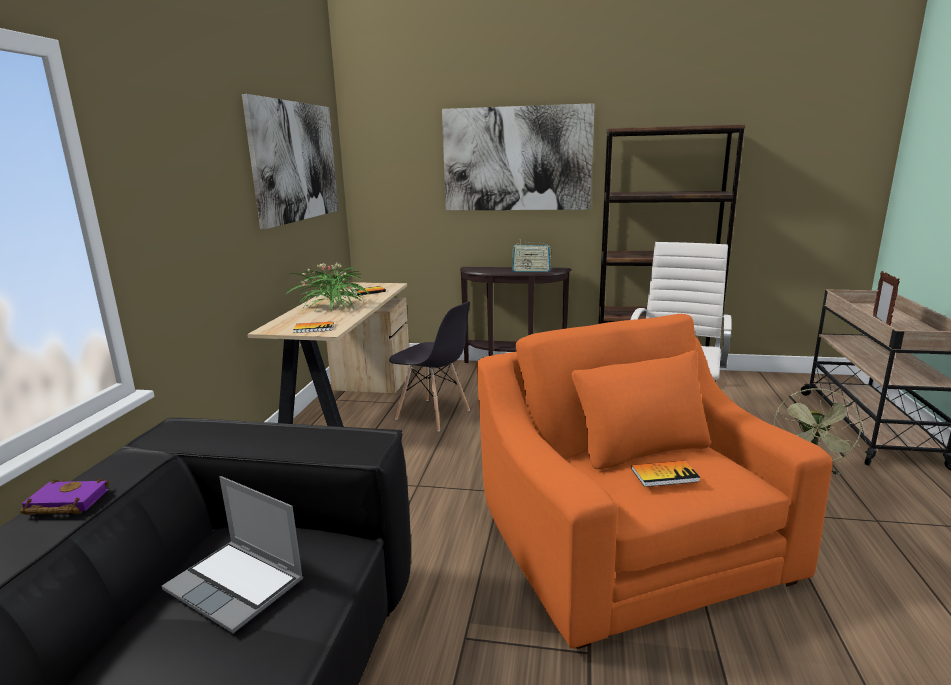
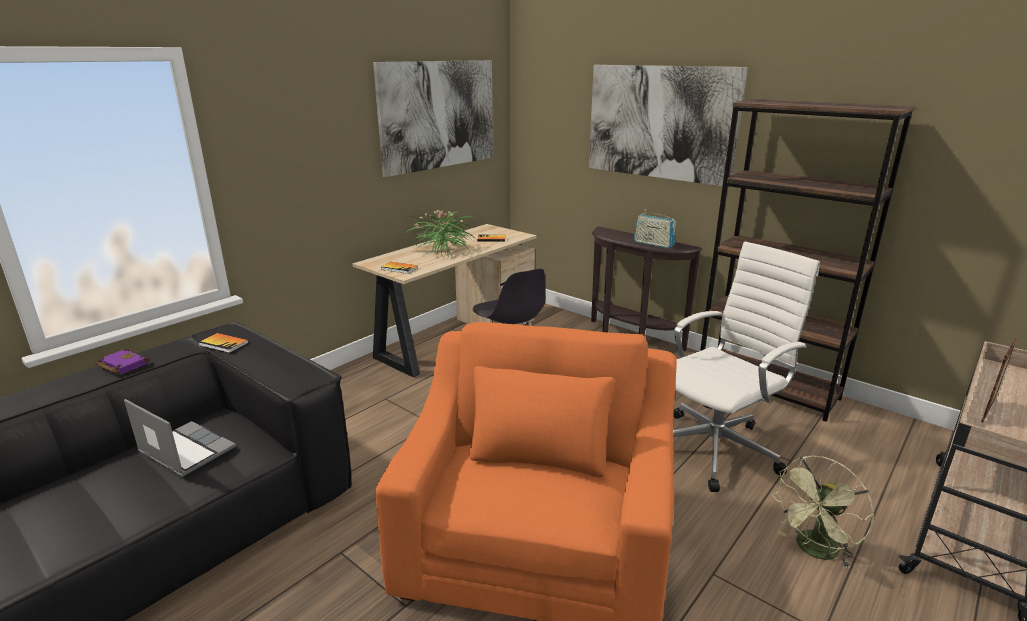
camera: 30 degrees right, 5 degrees up
laptop [162,476,303,633] -> laptop turned 150 degrees clockwise [124,399,236,477]
book [631,461,700,487] -> book moved to [199,333,248,353]

